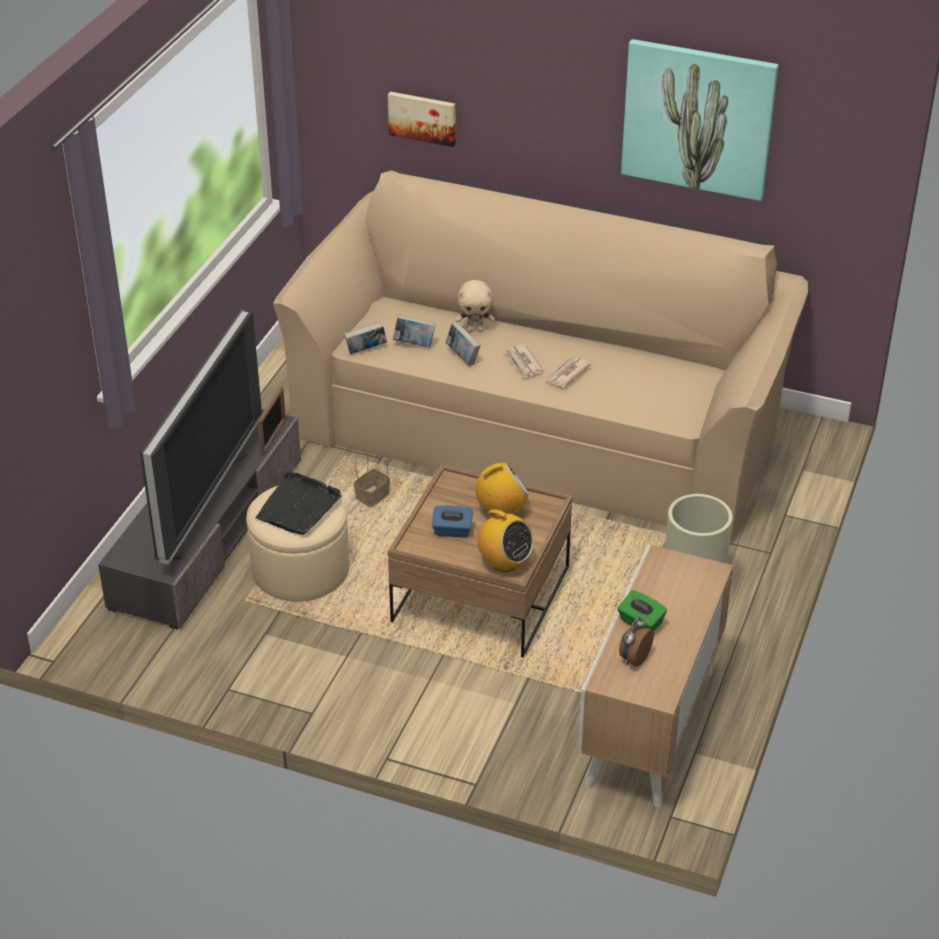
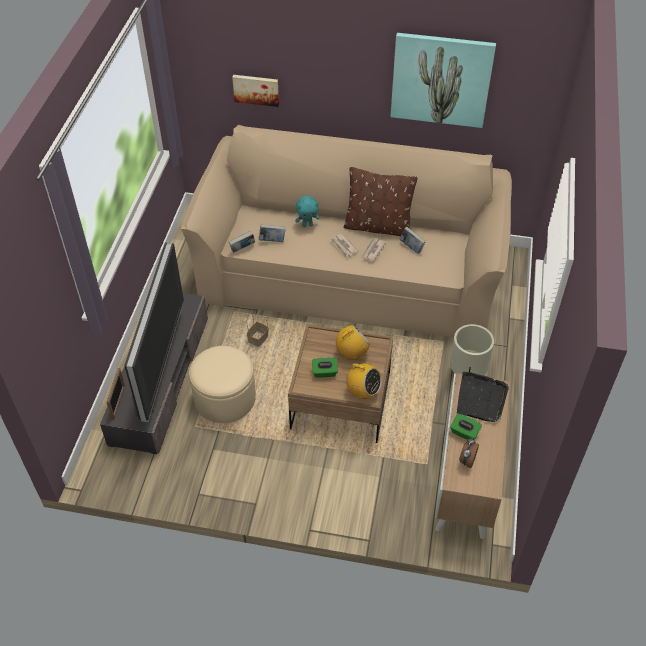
camera: 10 degrees left, 10 degrees up
black tray [255,471,341,535] -> black tray moved to [457,372,509,422]
picture frame [258,385,286,456] -> picture frame moved to [107,368,125,420]
blue tissue box [432,505,473,538] -> green tissue box [312,357,338,378]
book [446,322,481,366] -> book moved to [400,227,426,254]
beige plush toy [456,280,495,332] -> turquoise plush toy [295,196,320,227]
none -> brown pillow [343,167,418,236]

